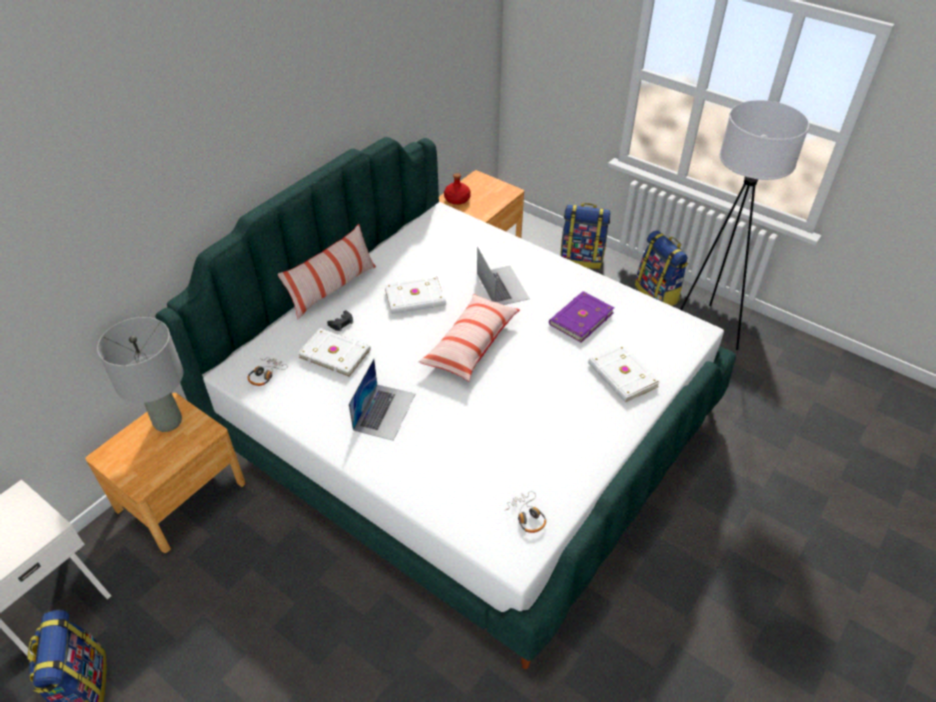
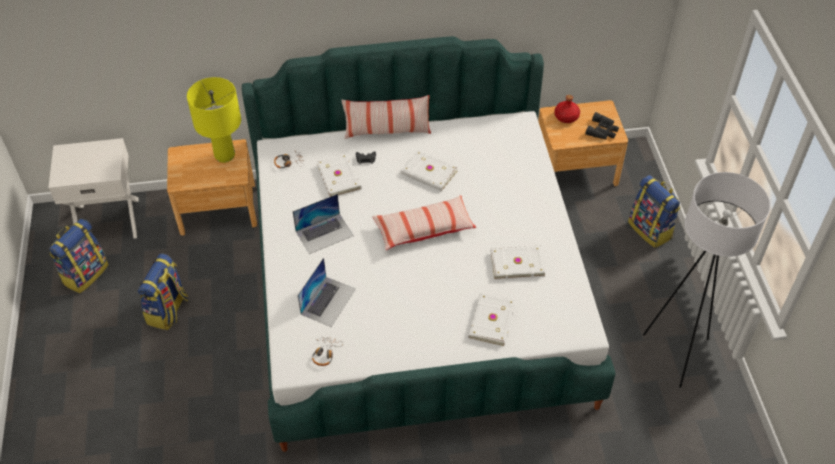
camera: 45 degrees right, 5 degrees up
grey table lamp [97,317,183,432] -> yellow table lamp [187,77,241,163]
laptop [477,247,530,305] -> laptop moved to [298,257,356,327]
purple book [549,291,614,343] -> white book [490,246,546,280]
backpack [635,231,688,306] -> backpack moved to [138,253,188,330]
none -> black binoculars [585,112,619,139]

